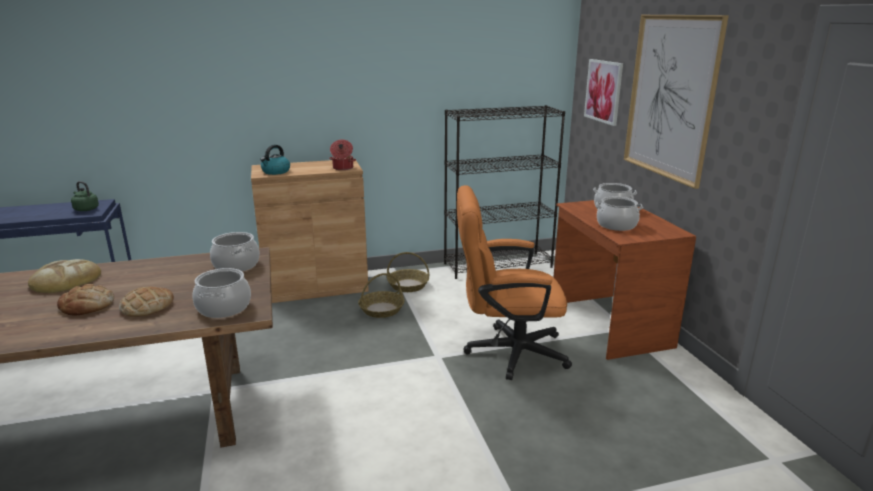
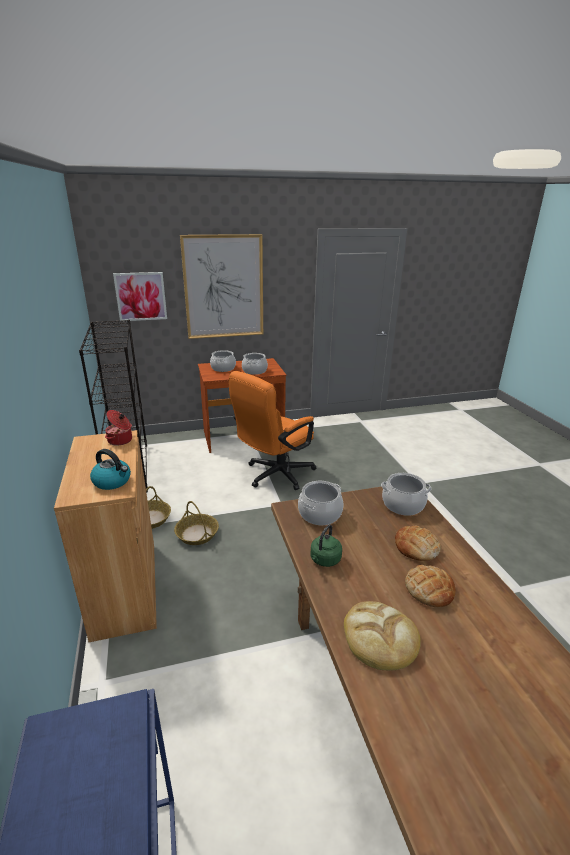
camera: 90 degrees left, 5 degrees up
green kettle [71,181,99,211] -> green kettle moved to [311,524,342,567]
orange office chair [457,185,572,380] -> orange office chair turned 45 degrees clockwise [228,371,317,490]

